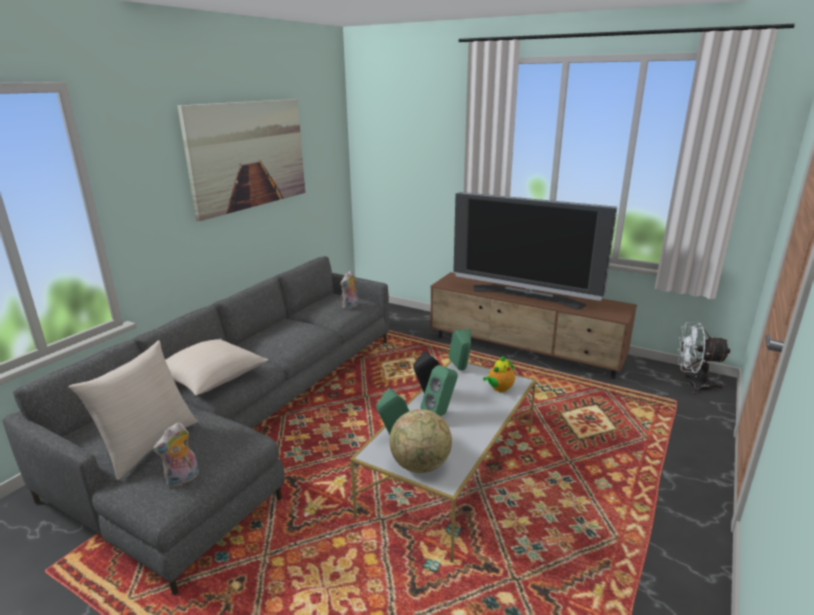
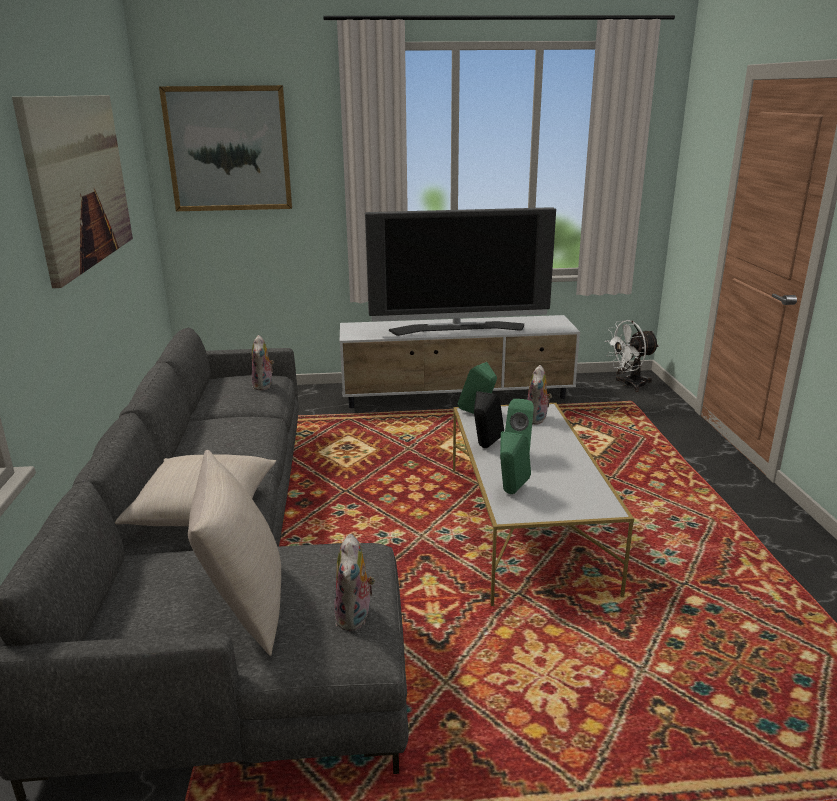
camera: 35 degrees left, 0 degrees up
globe [390,409,452,473] -> none
brown tv stand [430,272,637,379] -> white tv stand [340,315,580,408]
teapot [483,355,515,392] -> plush toy [527,365,552,425]
none -> picture [159,85,292,211]

